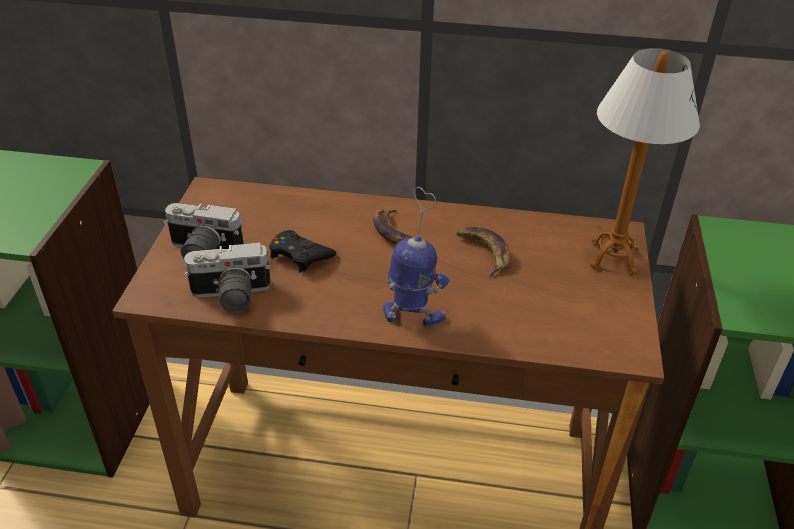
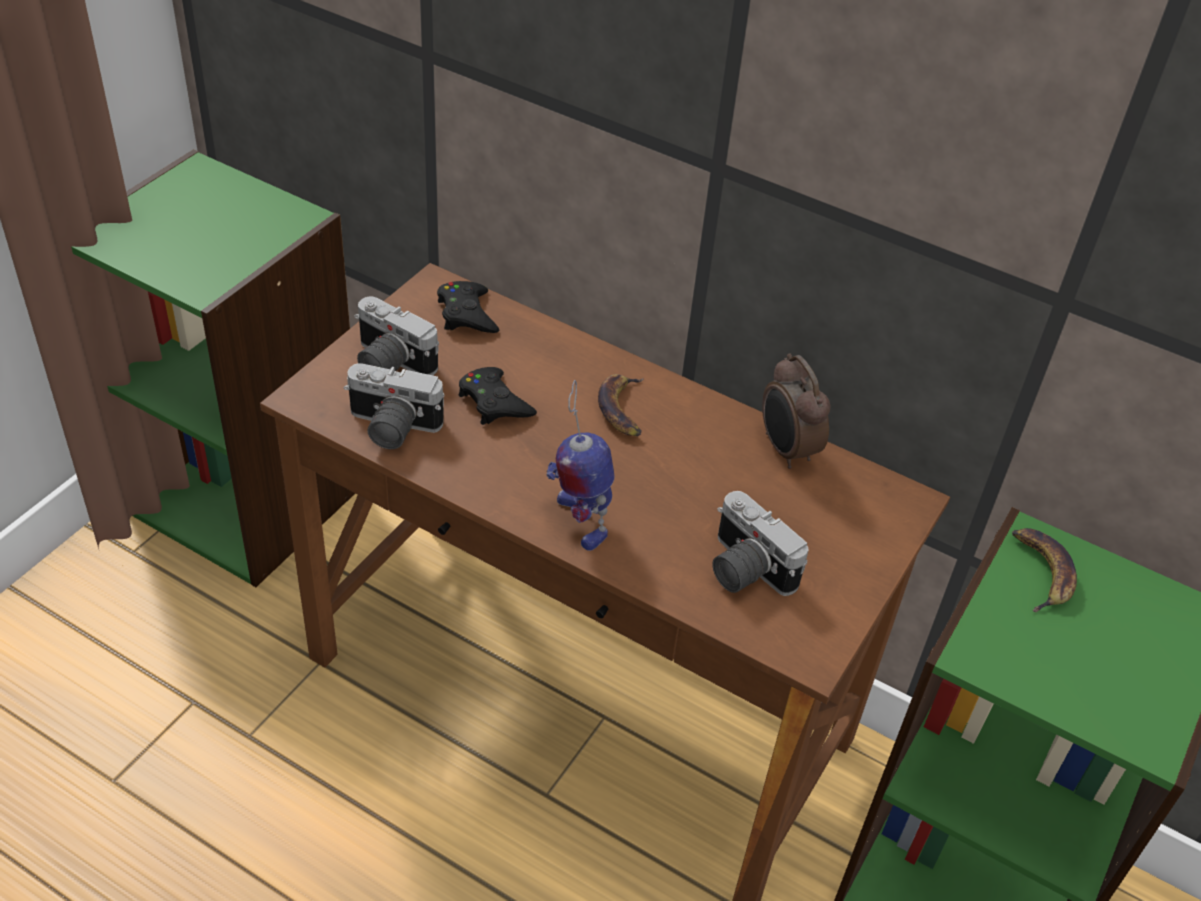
camera: 20 degrees right, 5 degrees up
toy robot [383,187,449,327] -> toy robot turned 150 degrees counterclockwise [546,380,615,551]
banana [456,227,510,278] -> banana moved to [1012,528,1077,612]
table lamp [590,48,700,276] -> none
none -> black game controller [437,281,499,333]
none -> camera [712,491,809,596]
none -> alarm clock [762,353,830,469]

